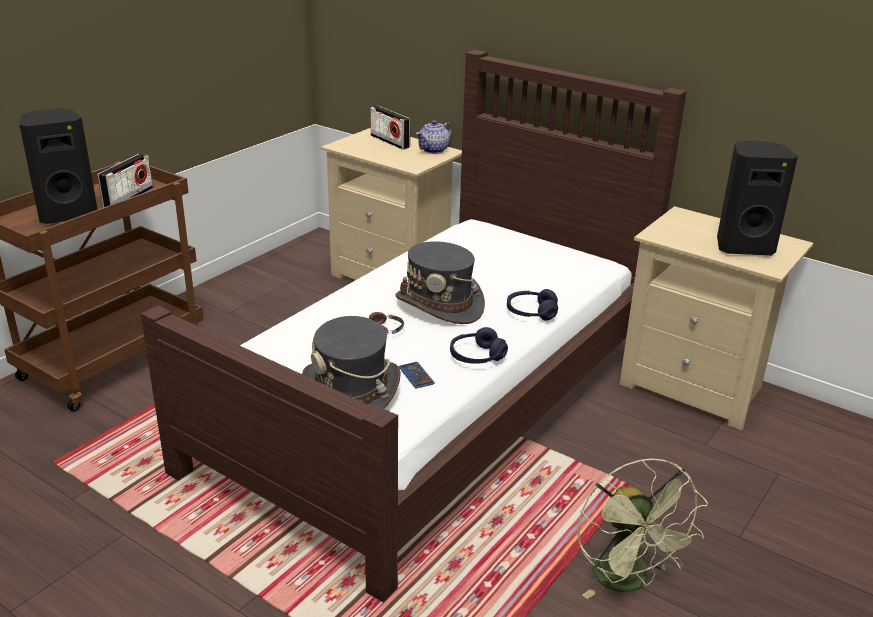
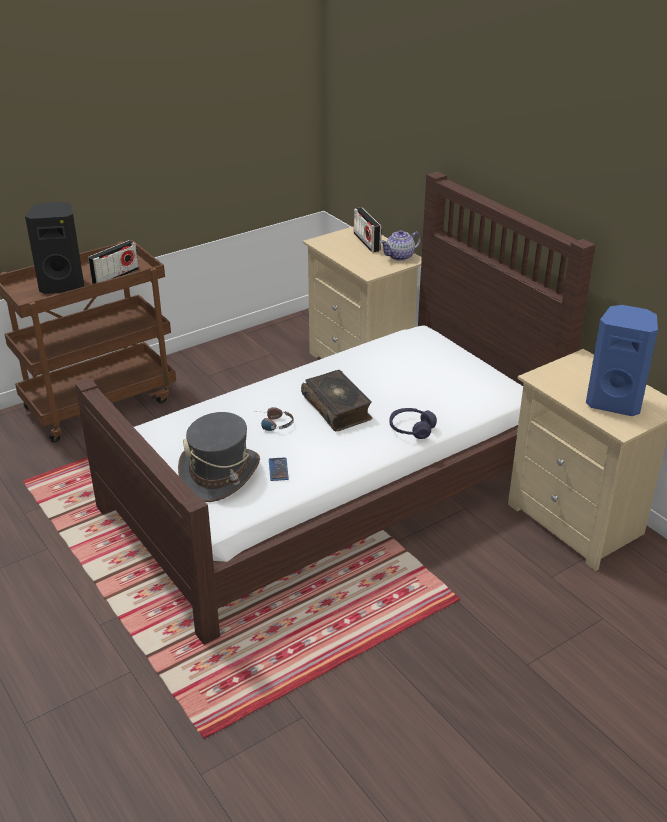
camera: 20 degrees right, 5 degrees up
grey hat [395,241,485,324] -> book [301,370,372,431]
purple headphones [450,327,508,364] -> none
green fan [577,458,708,599] -> none
black speaker [717,141,798,255] -> blue speaker [586,305,658,416]

